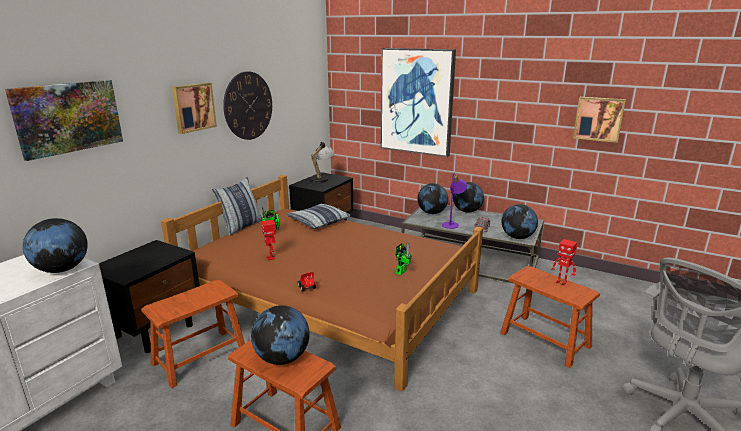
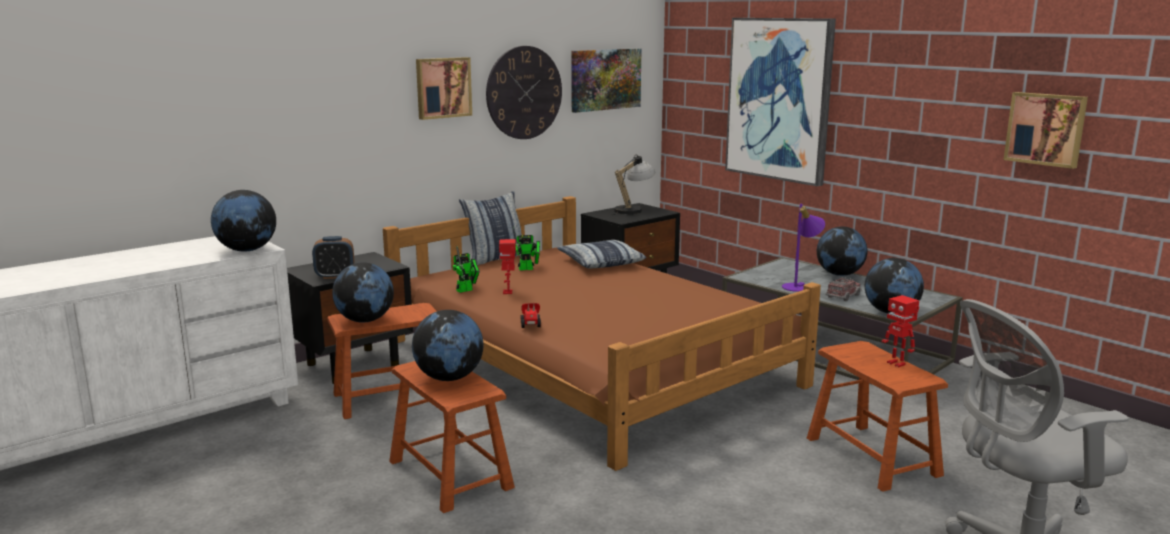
camera: 20 degrees right, 5 degrees down
picture [5,80,123,161] -> picture moved to [571,48,642,113]
toy robot [395,242,412,275] -> toy robot moved to [453,246,480,293]
globe [417,183,448,214] -> globe moved to [332,262,394,323]
none -> alarm clock [312,236,354,279]

